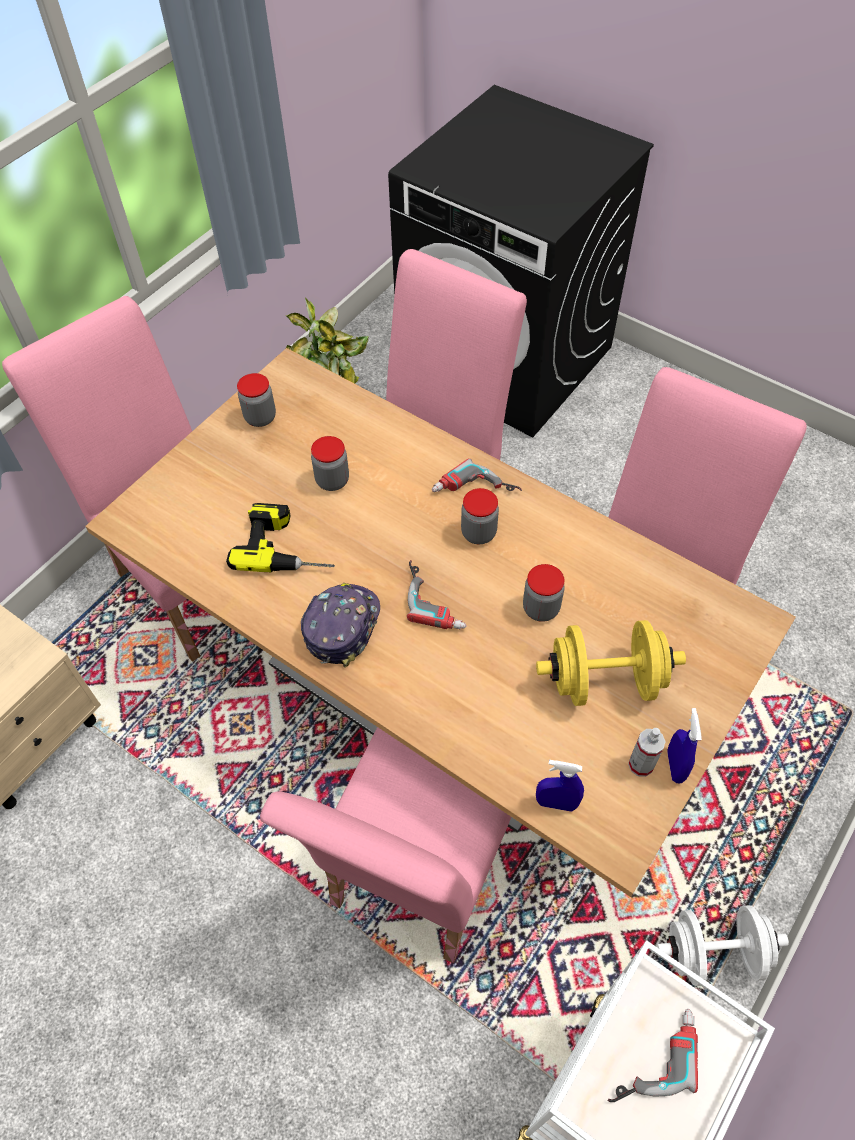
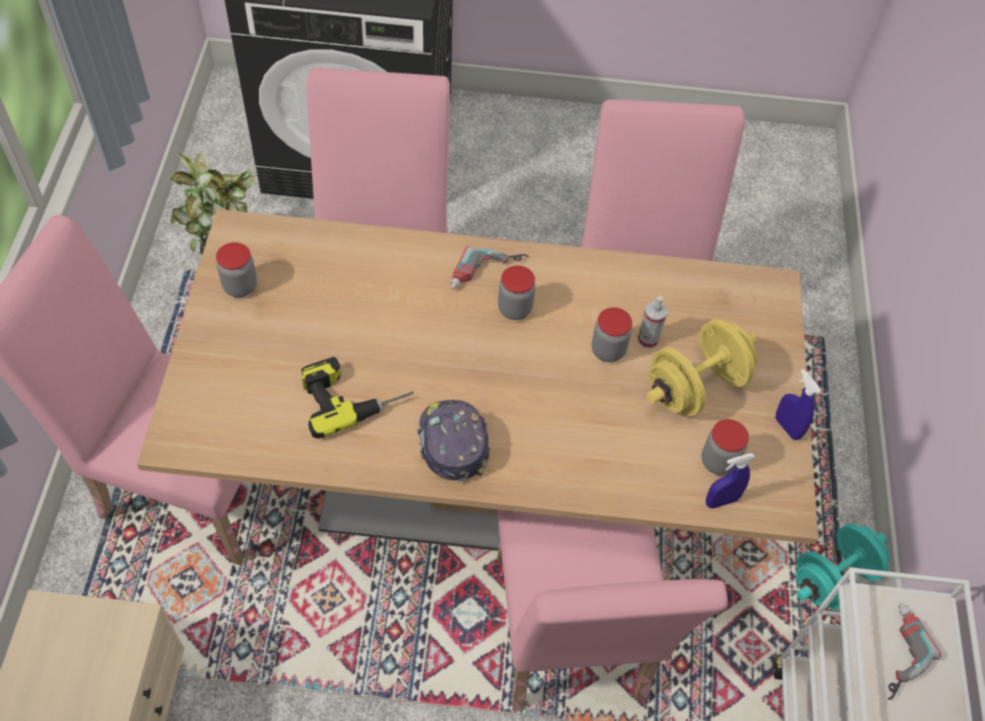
camera: 35 degrees left, 0 degrees up
jar [311,436,349,491] -> jar moved to [702,419,749,475]
power drill [407,560,467,629] -> none
spray bottle [628,728,666,777] -> spray bottle moved to [638,296,668,349]
white dumbbell [657,905,789,986] -> turquoise dumbbell [796,524,889,609]

